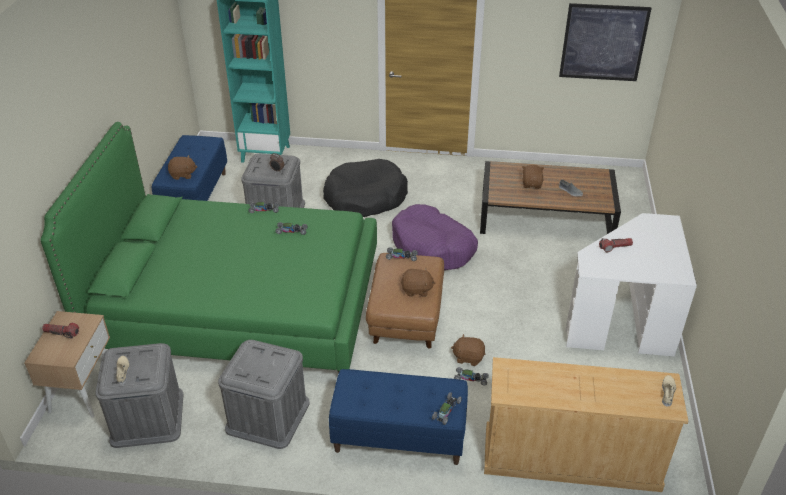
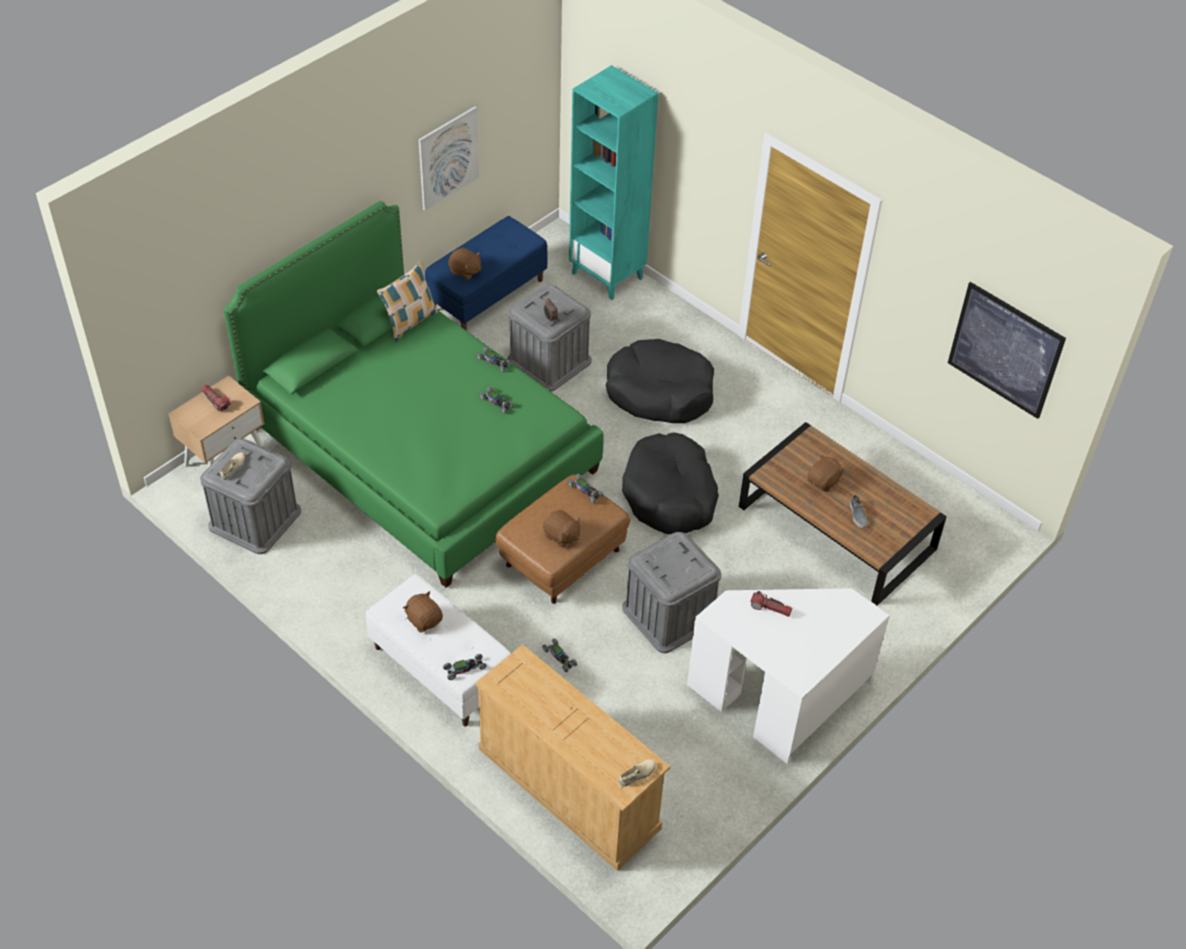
camera: 35 degrees right, 10 degrees up
grey storage box [218,340,310,449] -> grey storage box moved to [622,532,721,653]
blue bench [329,369,468,465] -> white bench [366,574,511,726]
purple dog bed [392,204,478,270] -> black dog bed [622,432,719,534]
brown plush toy [451,334,485,366] -> brown plush toy moved to [403,591,443,633]
none -> pillow [377,261,438,342]
none -> picture [419,106,479,211]

